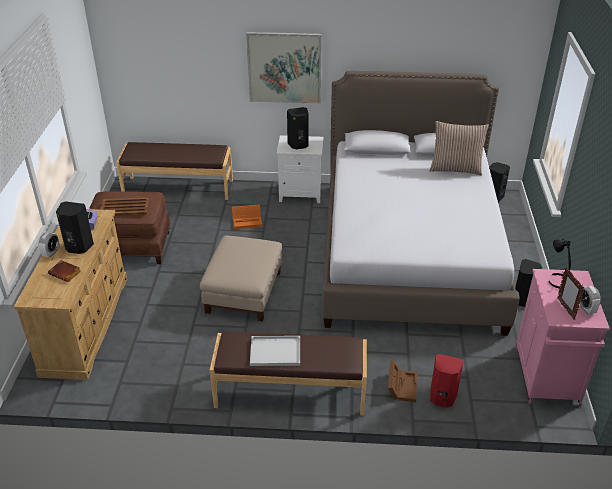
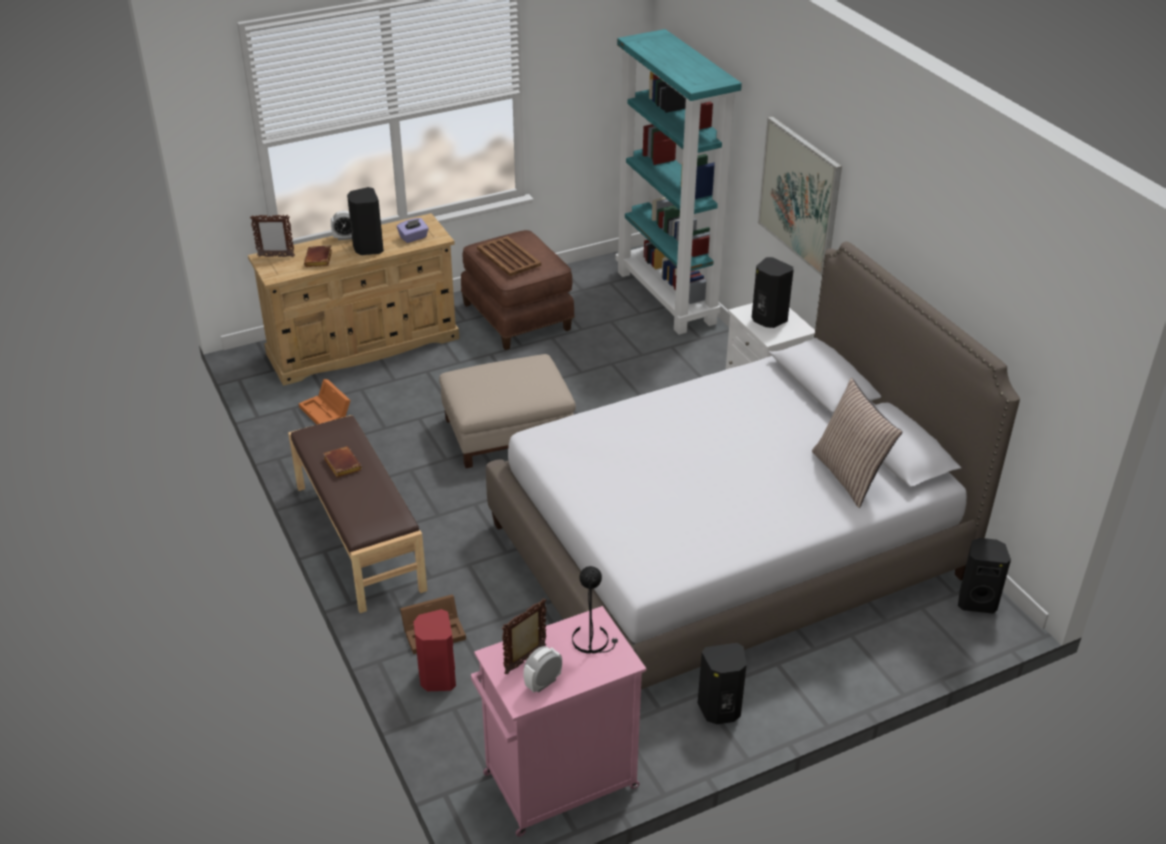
camera: 60 degrees right, 0 degrees up
brown bench [116,142,233,200] -> turquoise bookcase [615,29,742,335]
orange storage box [232,204,262,229] -> orange storage box moved to [299,379,351,424]
white tray [250,336,300,366] -> brown book [323,446,362,478]
none -> picture frame [250,215,295,257]

